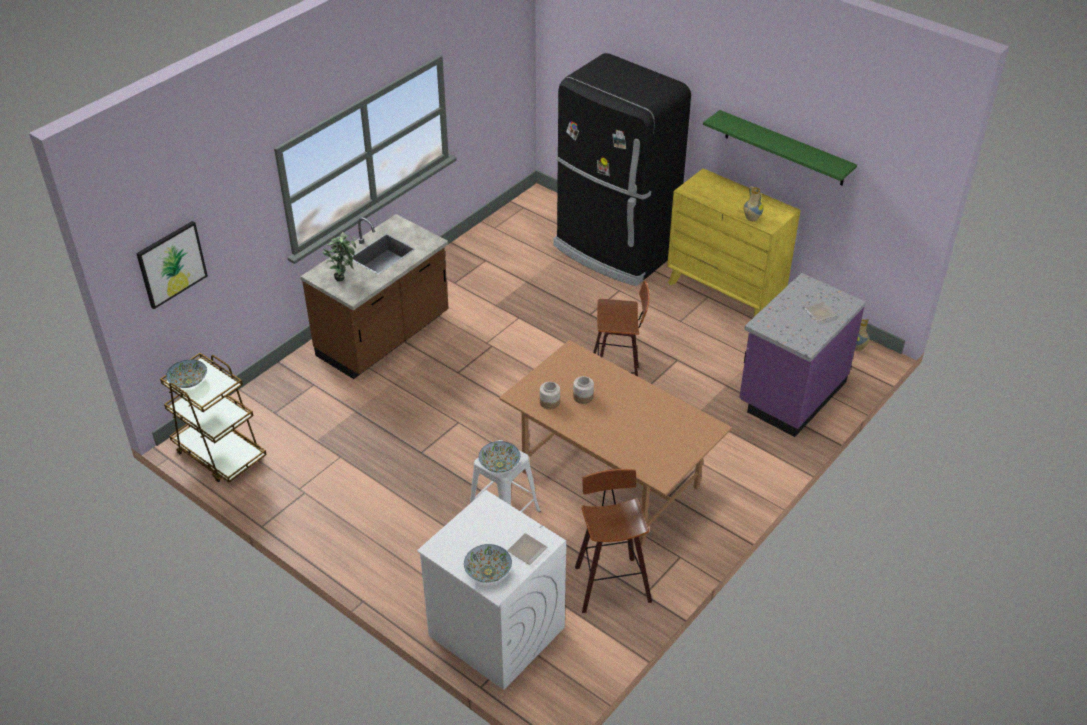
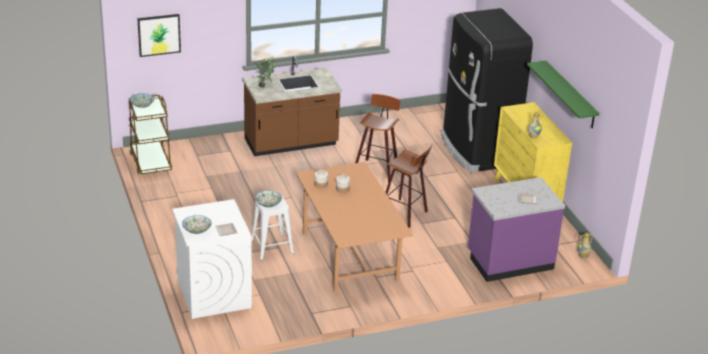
camera: 30 degrees right, 10 degrees down
stool [575,469,652,613] -> stool moved to [355,94,400,182]

